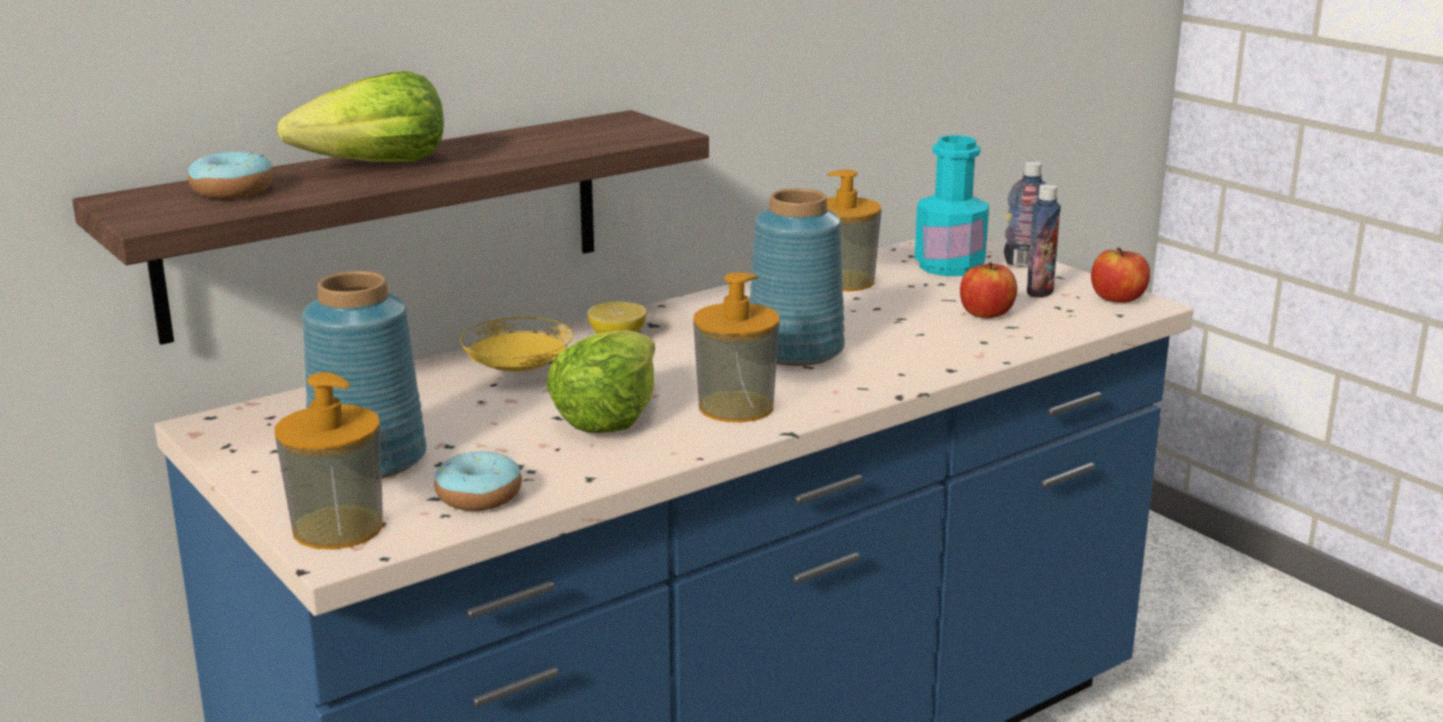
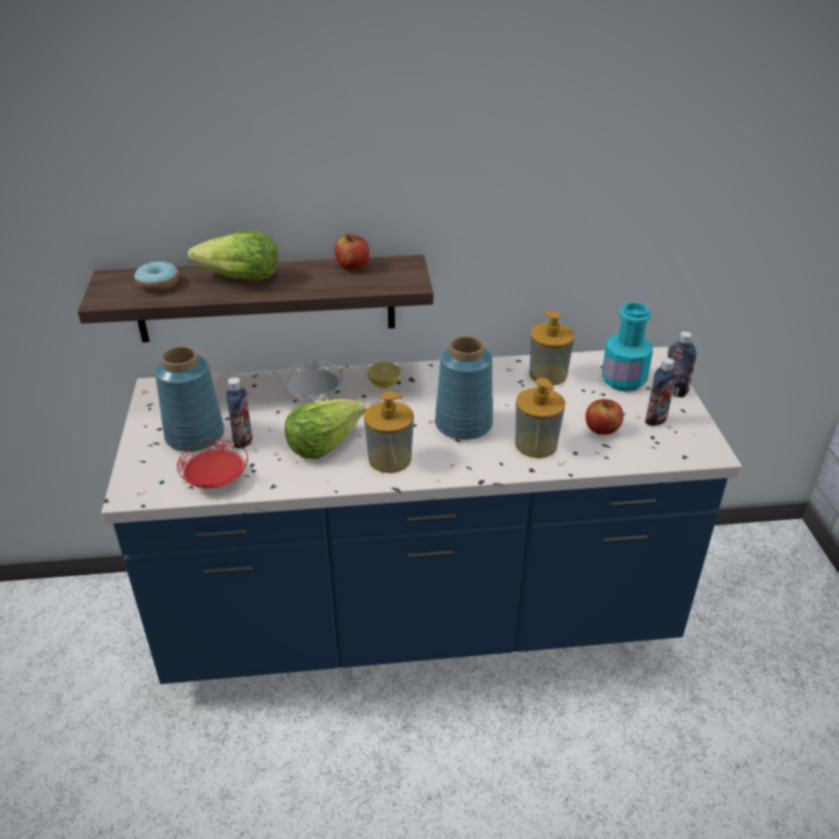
camera: 30 degrees right, 15 degrees up
soap dispenser [275,372,383,550] -> soap dispenser moved to [515,378,565,458]
donut [434,451,522,511] -> red plate [177,440,248,488]
yellow plate [460,317,573,372] -> white plate [282,361,344,400]
apple [1091,248,1150,303] -> apple moved to [335,234,370,271]
none -> bottle [226,377,252,449]

